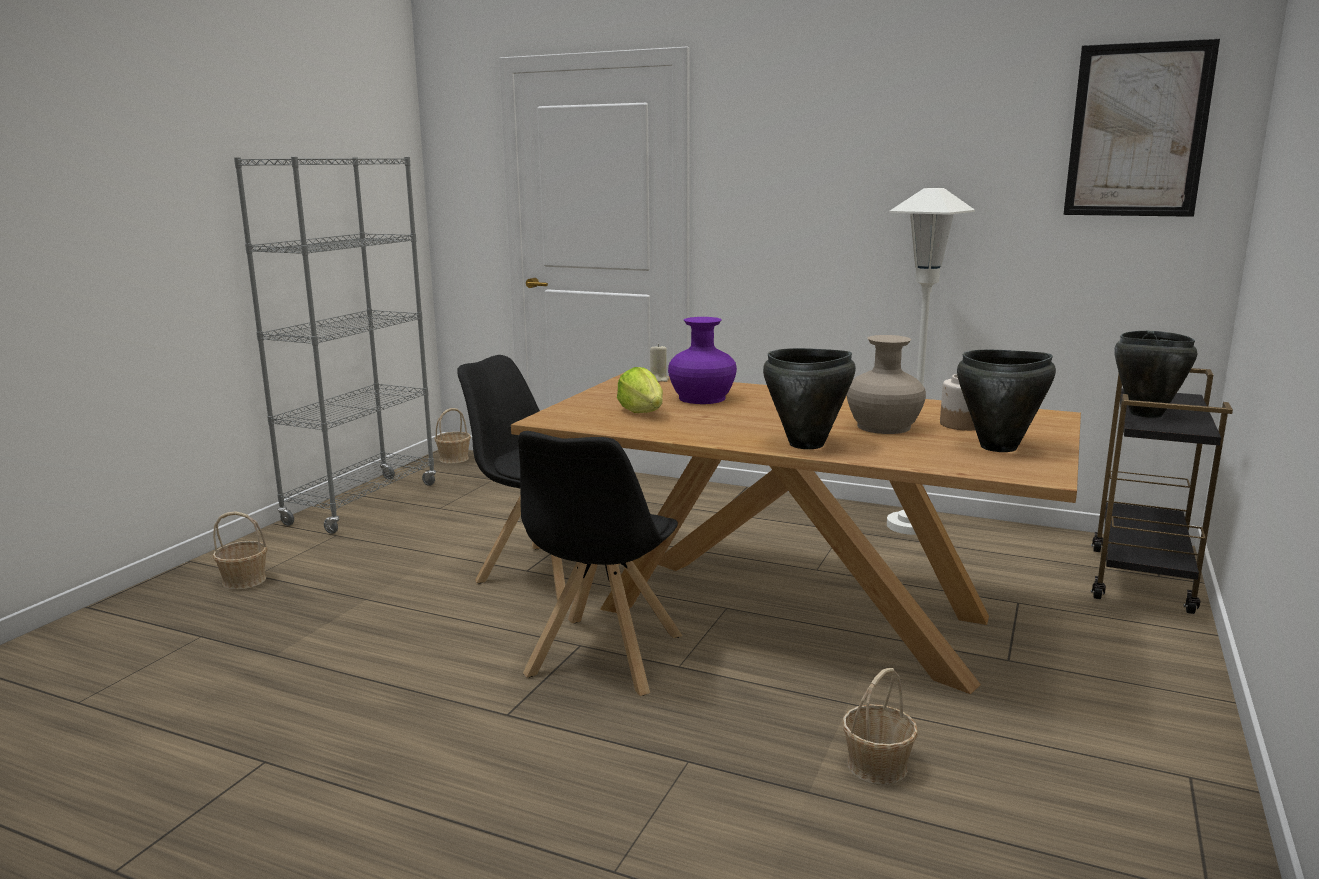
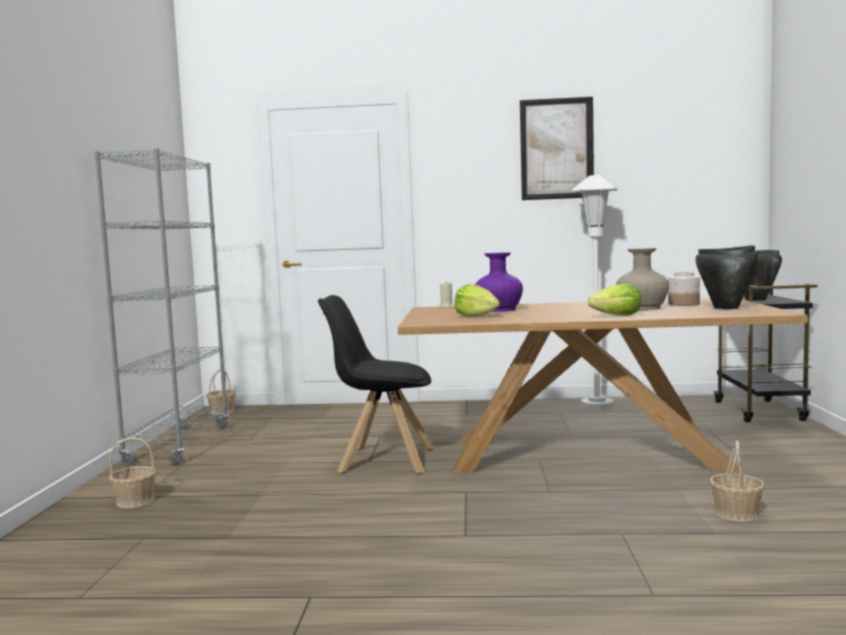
camera: 20 degrees left, 10 degrees down
black chair [518,431,682,696] -> none
black cooking pot [763,348,856,449] -> lettuce [588,284,641,316]
picture [1063,39,1220,217] -> picture moved to [520,97,594,200]

